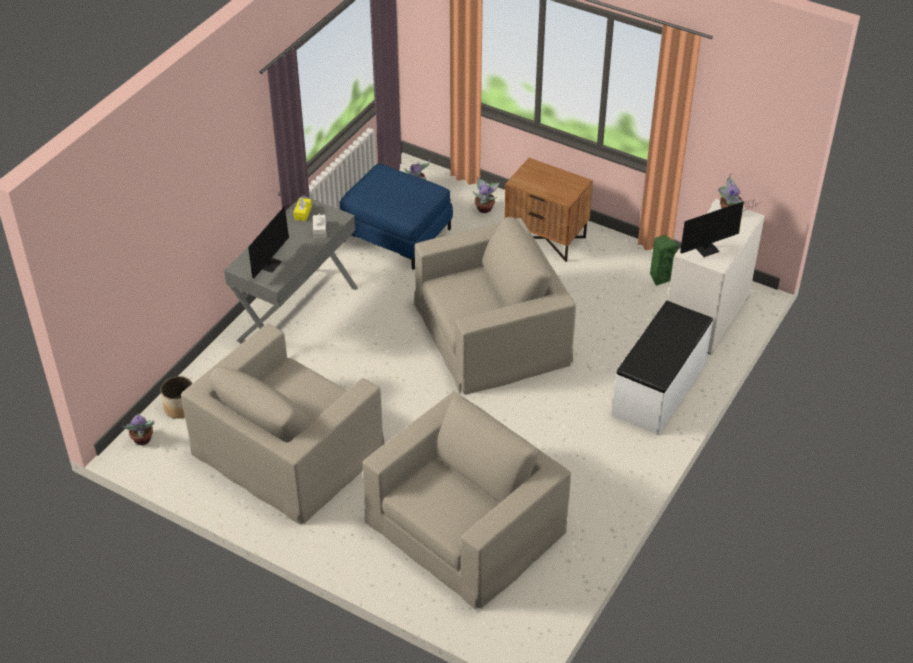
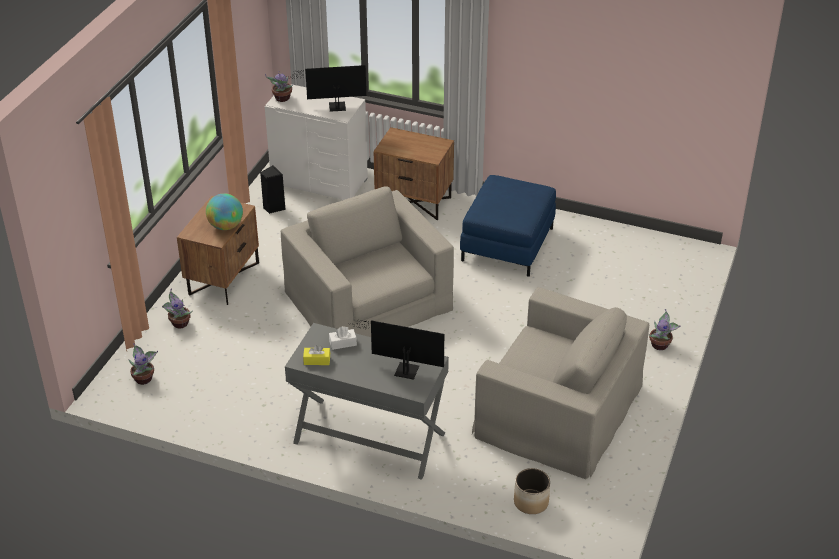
camera: 100 degrees left, 5 degrees down
potted plant [123,413,155,445] -> potted plant moved to [649,309,680,350]
blue ottoman [339,164,453,270] -> blue ottoman moved to [460,175,556,277]
beige armchair [362,391,571,610] -> none
white bench [612,301,713,435] -> brown nightstand [374,127,454,220]
green speaker [650,235,678,286] -> black speaker [260,165,285,214]
monitor [680,199,758,257] -> monitor turned 60 degrees counterclockwise [291,65,366,112]
none -> globe [206,193,243,230]

